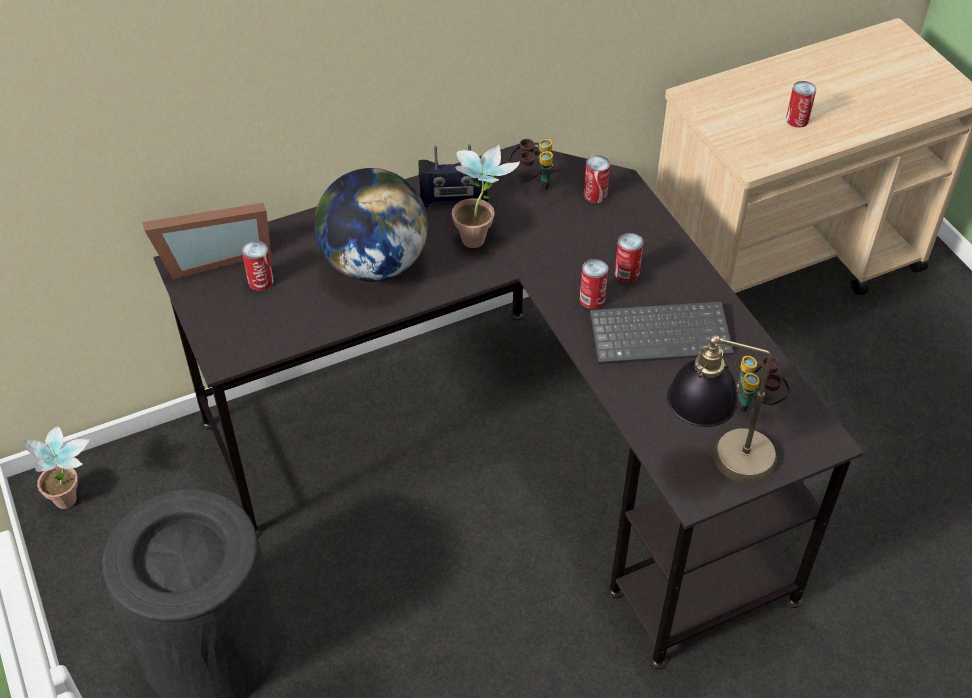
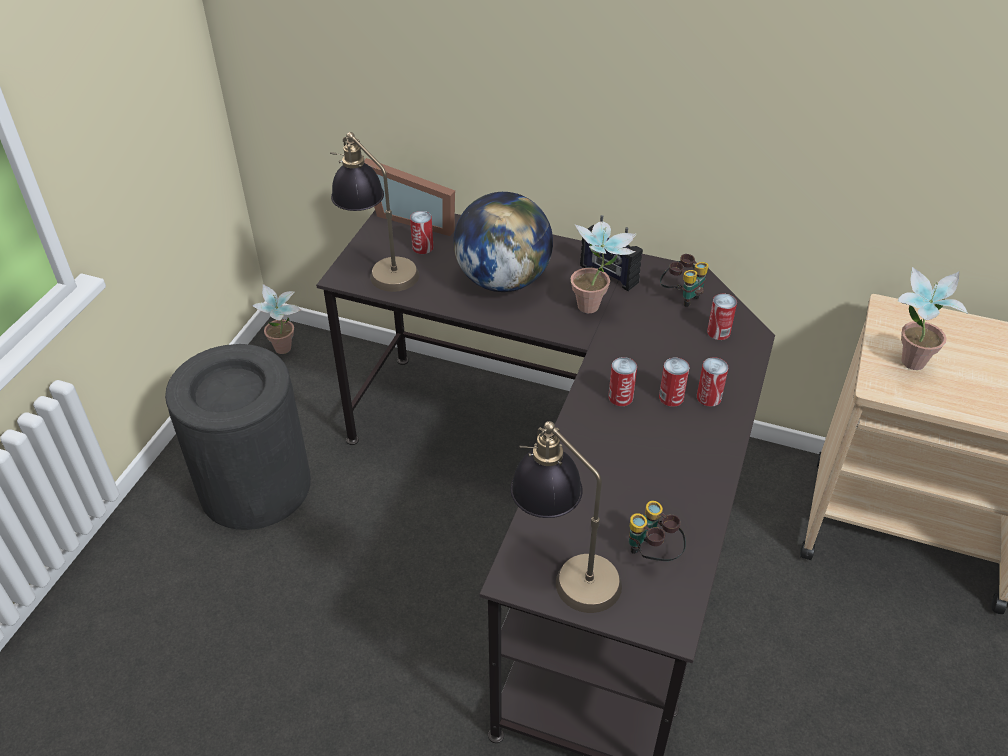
camera: 45 degrees right, 5 degrees down
keyboard [590,301,734,364] -> none
can [786,81,816,128] -> can moved to [697,357,728,407]
none -> table lamp [330,132,419,292]
none -> potted plant [898,267,968,370]

